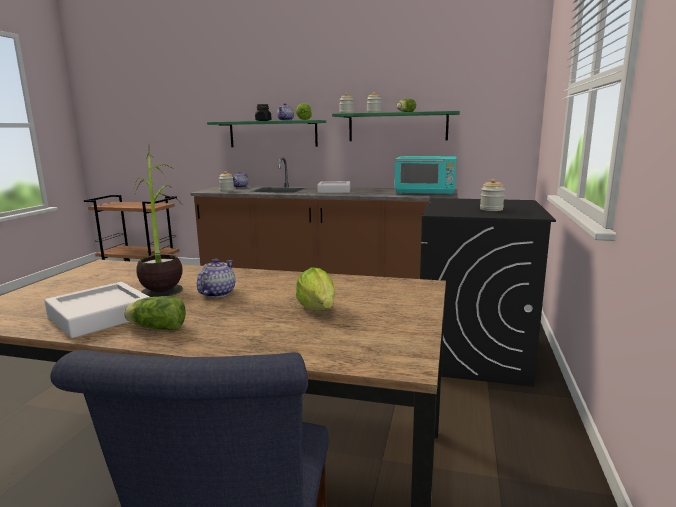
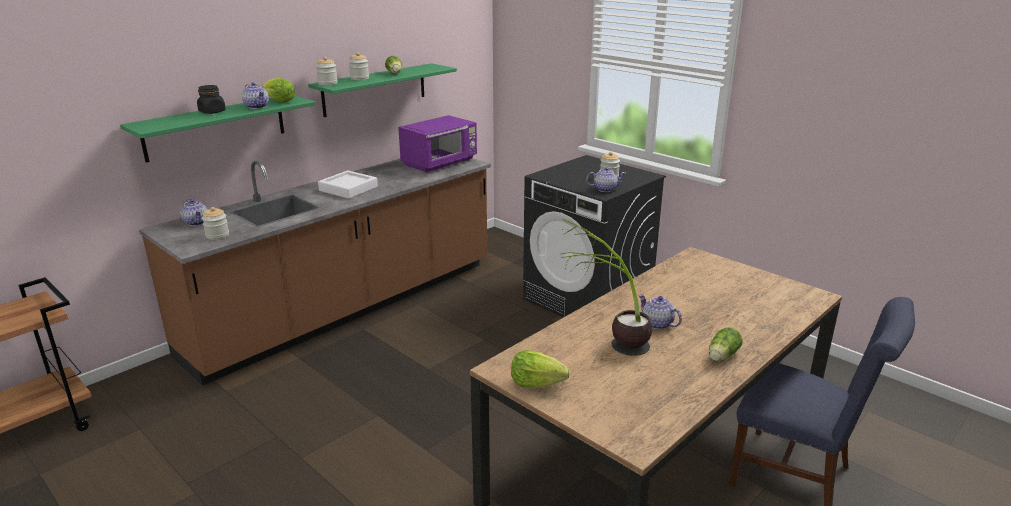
camera: 60 degrees left, 10 degrees up
white tray [45,282,149,338] -> none
lettuce [296,267,335,311] -> lettuce moved to [511,350,570,388]
turquoise microwave [395,156,457,195] -> purple microwave [398,115,477,173]
none -> teapot [586,167,626,192]

